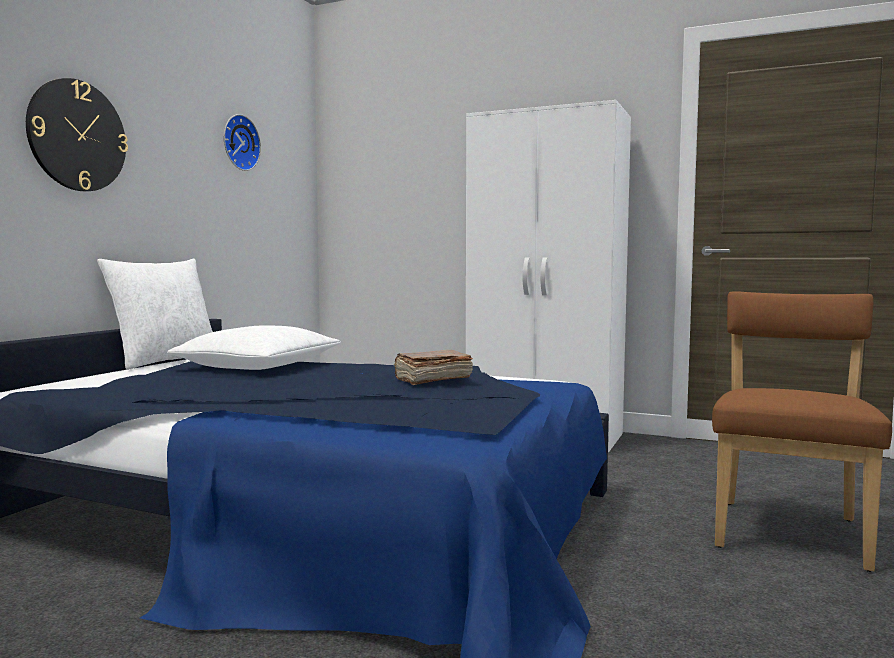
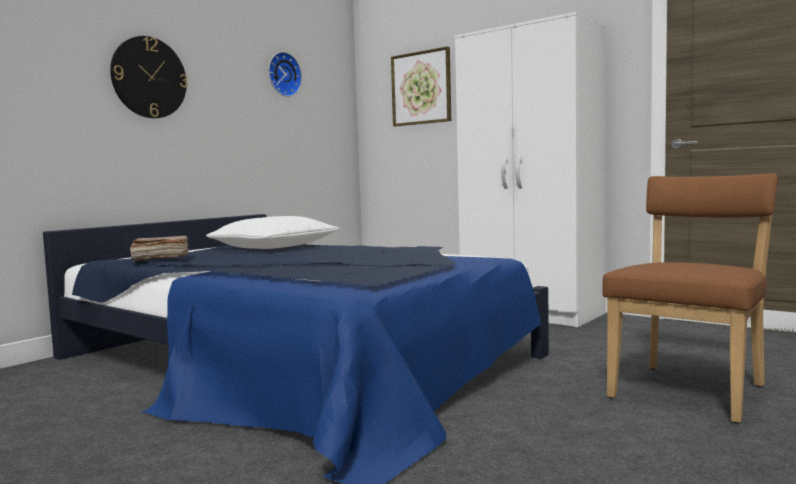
camera: 15 degrees right, 0 degrees up
white pillow [97,259,213,370] -> none
brown book [394,350,473,385] -> brown book moved to [130,236,189,261]
none -> picture [391,46,451,127]

